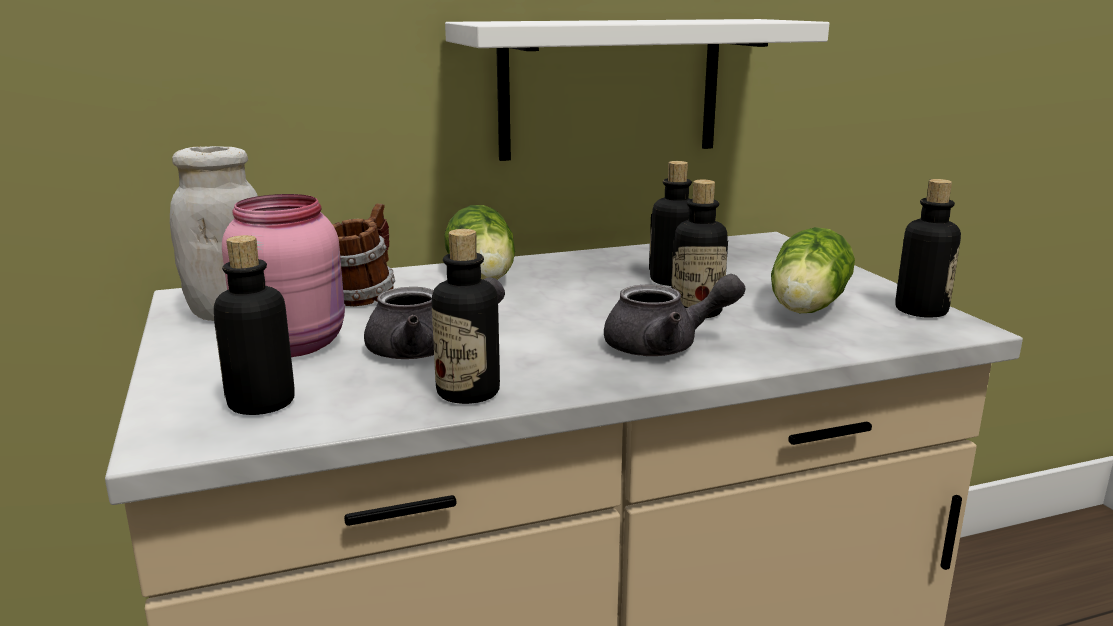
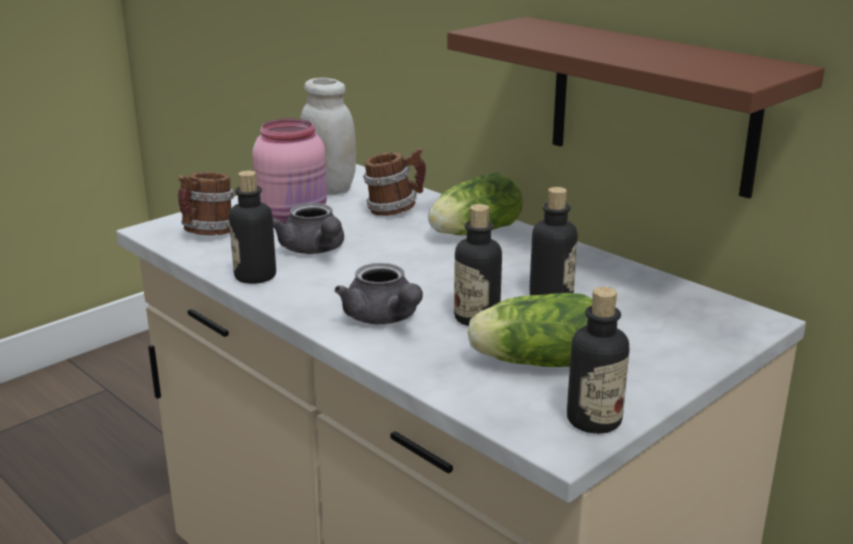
camera: 65 degrees right, 5 degrees up
bottle [214,235,295,415] -> mug [178,172,235,235]
white shelf [445,19,829,161] -> brown shelf [447,17,825,199]

